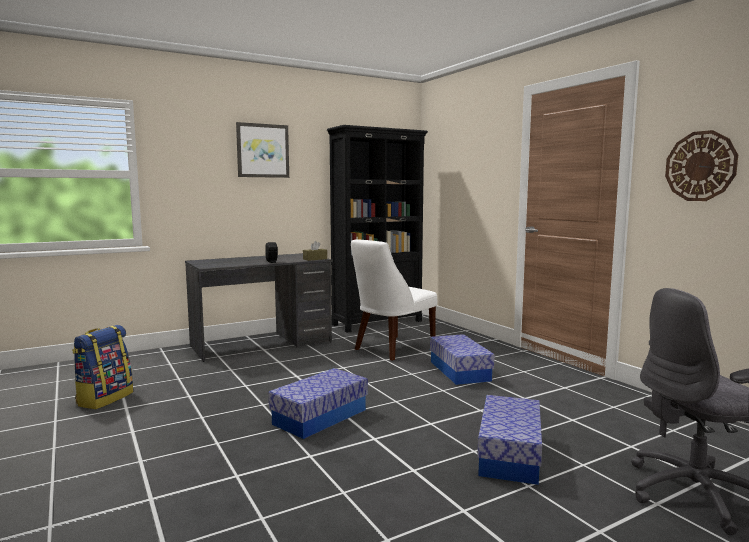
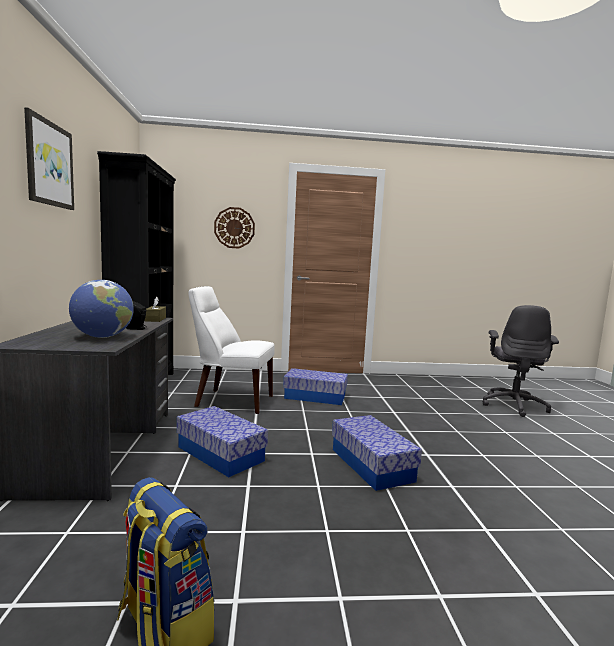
camera: 65 degrees left, 0 degrees up
white chair [351,239,437,361] -> white chair turned 120 degrees clockwise [189,286,275,414]
storage box [477,395,542,485] -> storage box moved to [177,406,268,477]
wall clock [665,130,738,201] -> wall clock moved to [214,207,255,249]
none -> globe [69,280,134,338]

